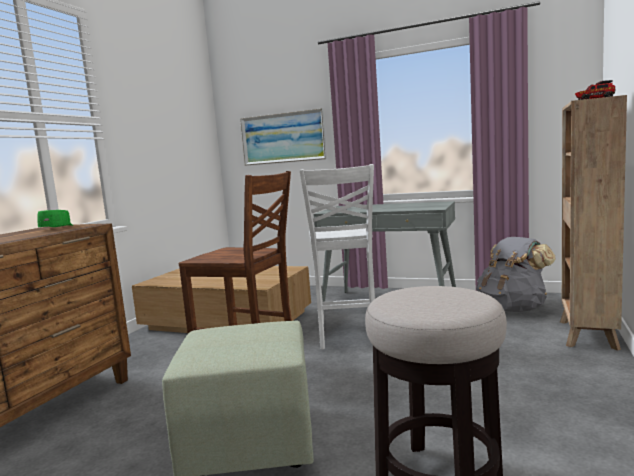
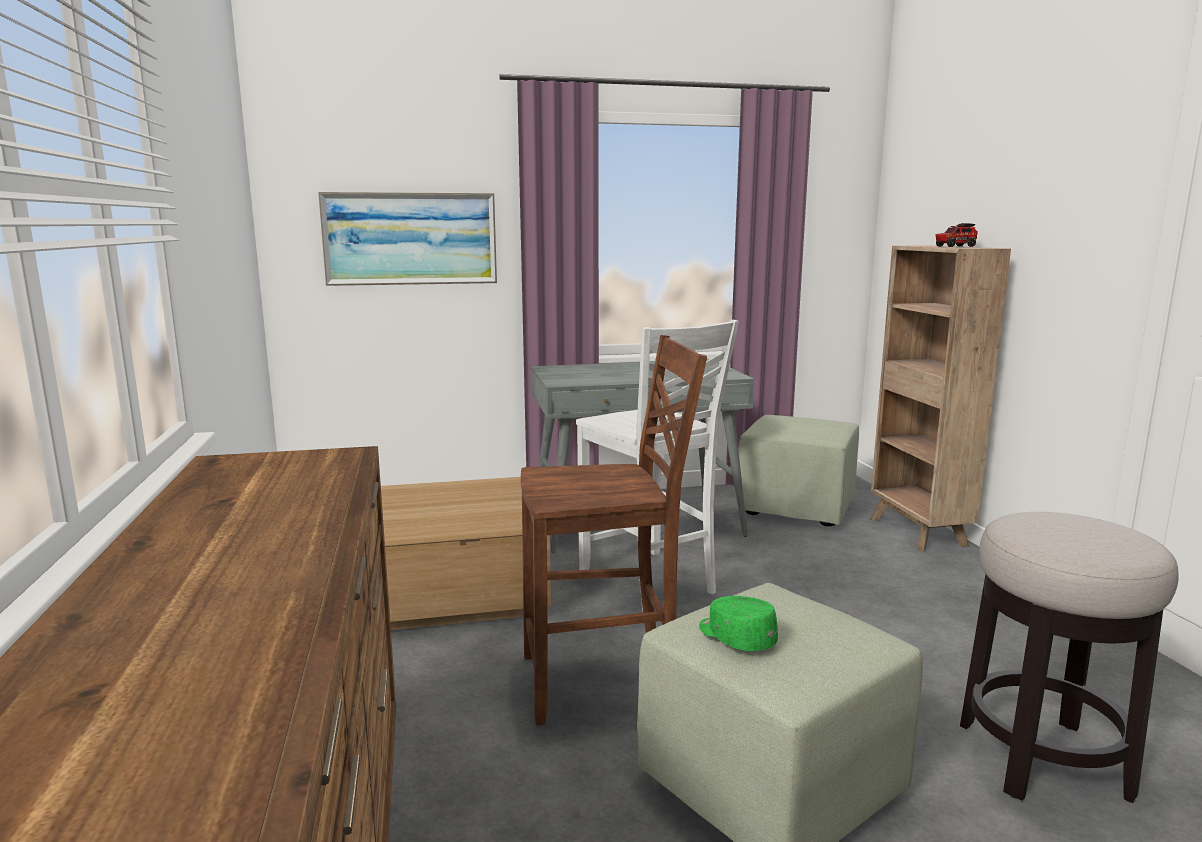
camera: 35 degrees left, 5 degrees up
green cap [37,210,73,227] -> green cap moved to [699,596,778,651]
grey backpack [476,237,556,312] -> green ottoman [737,415,859,526]

